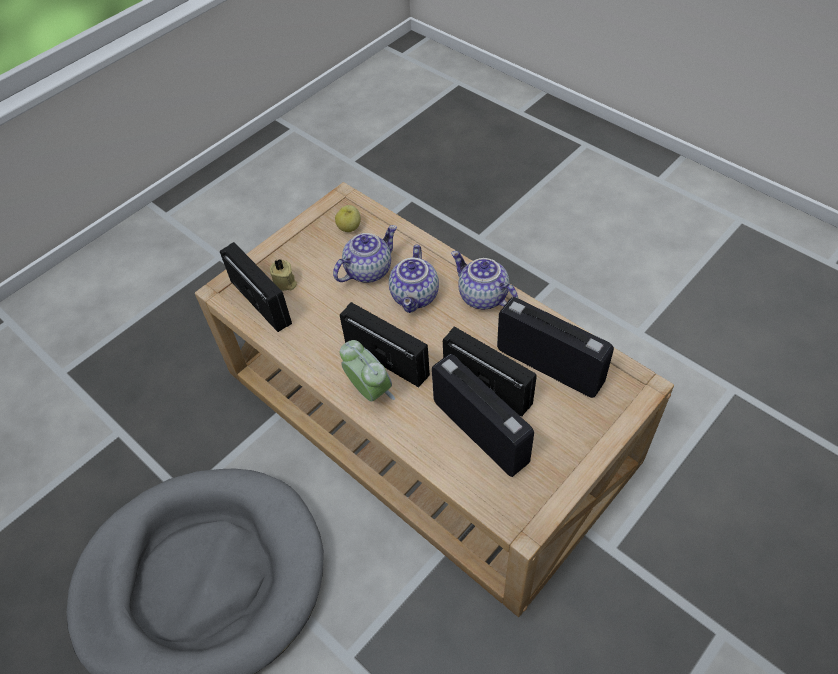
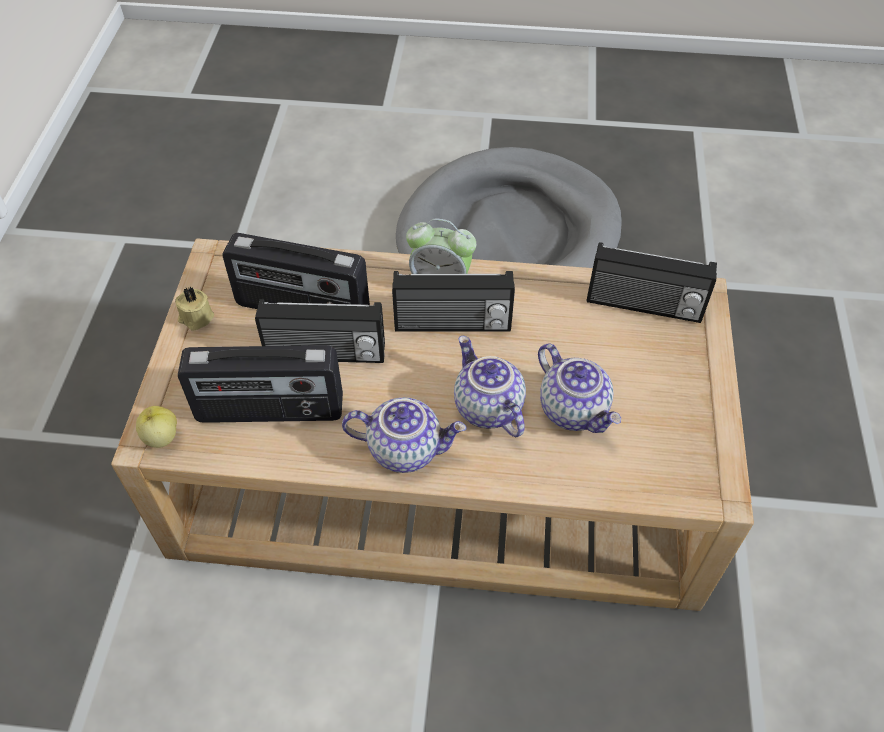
camera: 140 degrees right, 0 degrees up
beige candle [270,259,297,291] -> beige candle moved to [175,287,214,330]
teapot [333,225,397,283] -> teapot turned 45 degrees counterclockwise [538,343,621,433]
apple [335,205,361,232] -> apple moved to [136,406,177,448]

